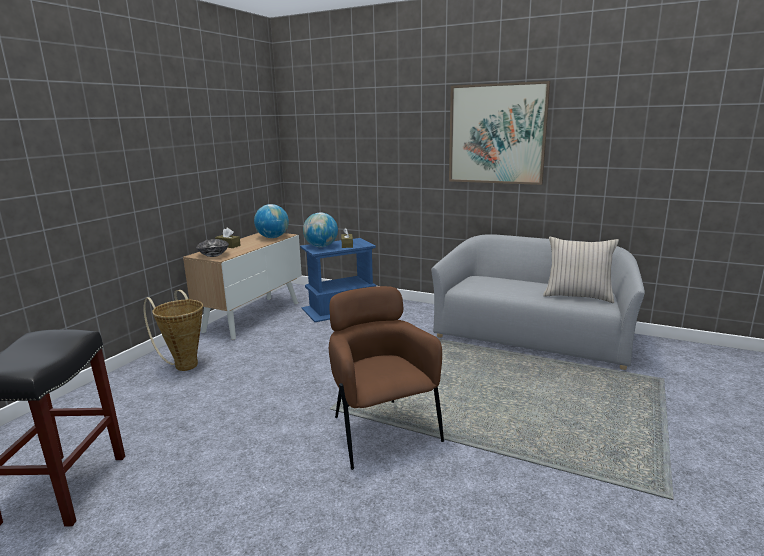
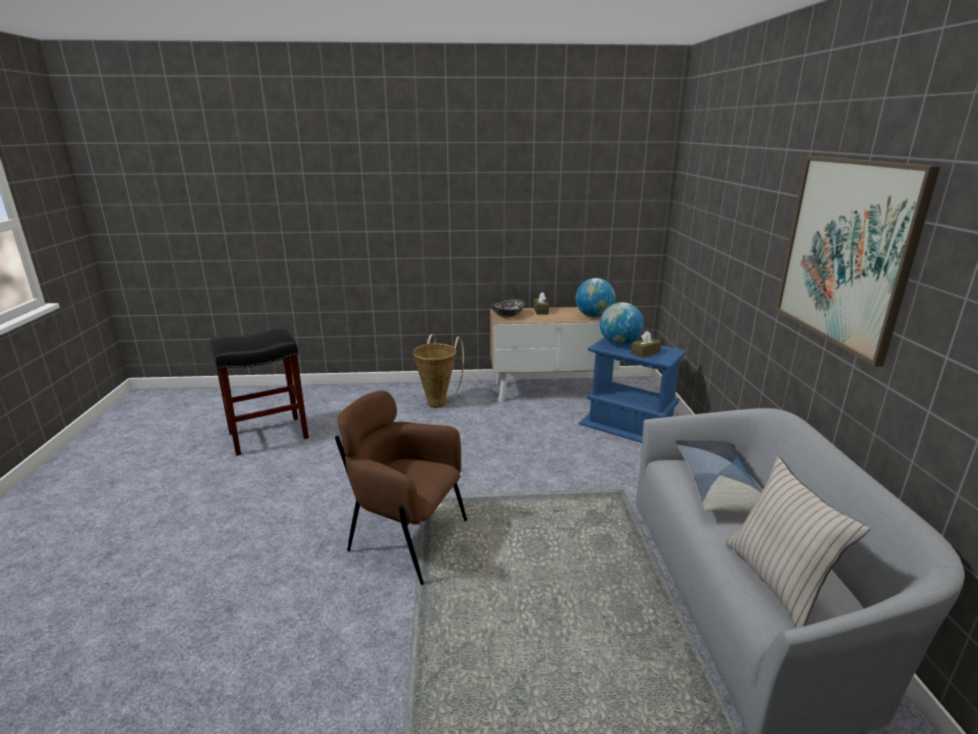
camera: 60 degrees right, 5 degrees up
brown armchair [329,286,444,470] -> brown armchair turned 105 degrees counterclockwise [335,391,467,585]
none -> pillow [676,440,762,514]

